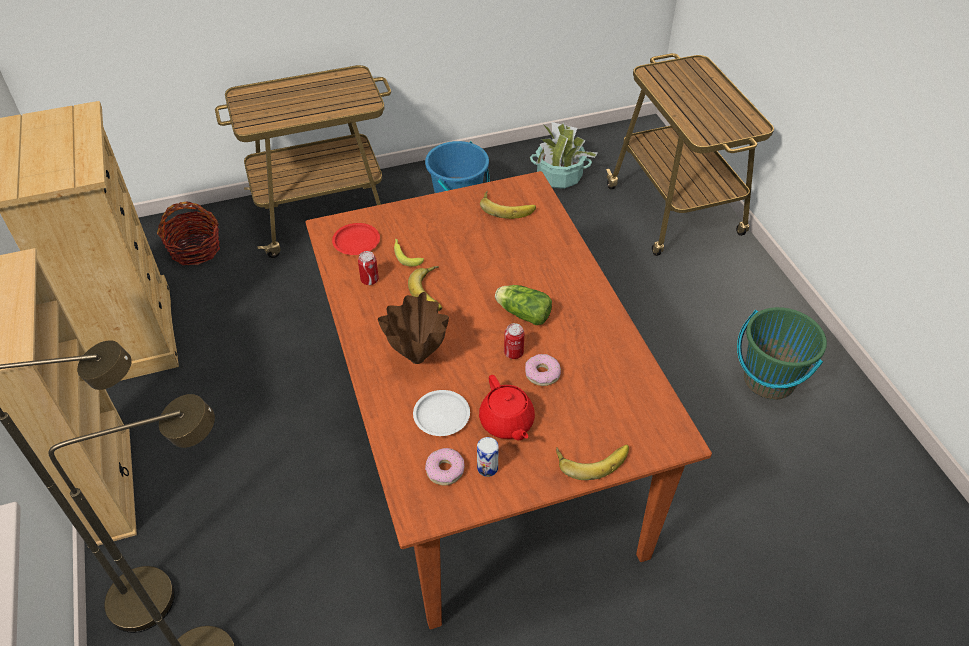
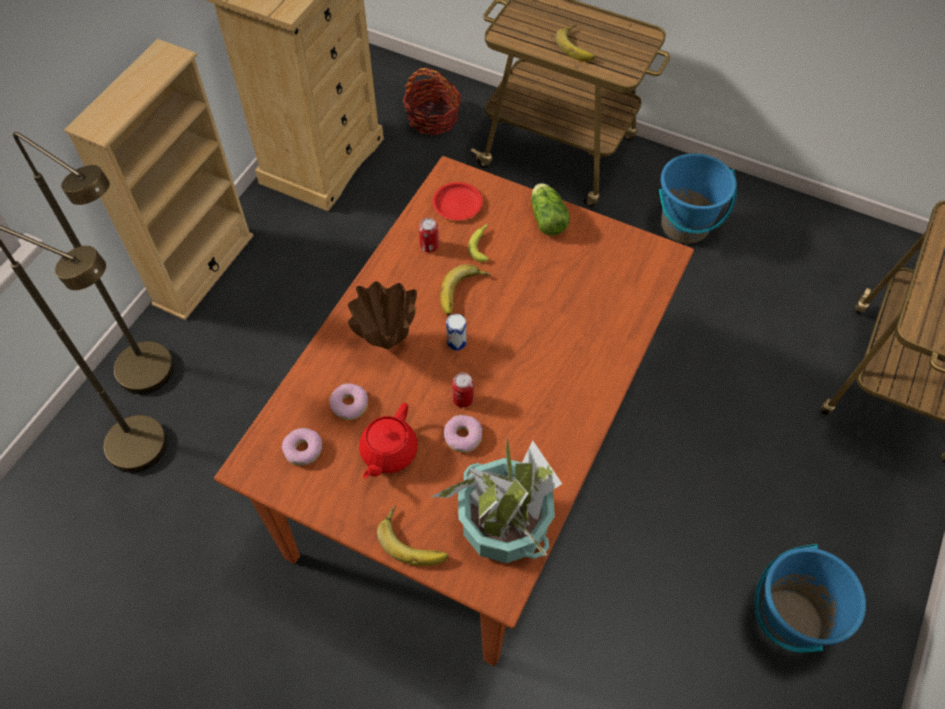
camera: 45 degrees right, 10 degrees up
white plate [413,390,470,436] -> donut [330,383,368,420]
can [477,437,499,477] -> can moved to [446,314,466,350]
banana [480,191,536,219] -> banana moved to [556,25,595,62]
lettuce [495,285,552,325] -> lettuce moved to [531,183,570,236]
potted plant [530,122,598,189] -> potted plant moved to [430,435,562,563]
green bucket [737,307,827,400] -> blue bucket [754,544,866,652]

